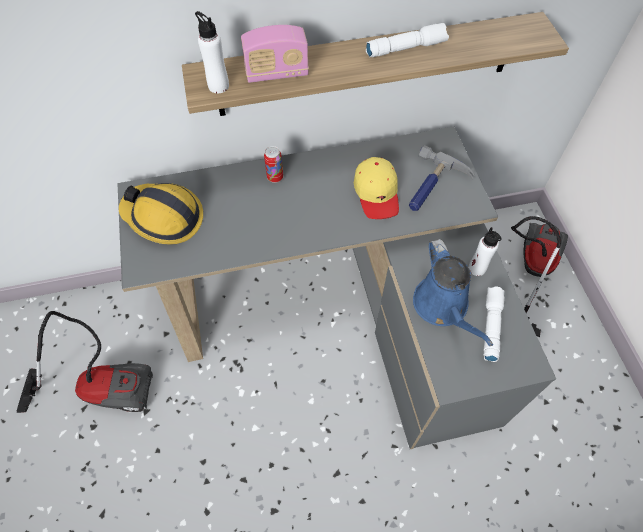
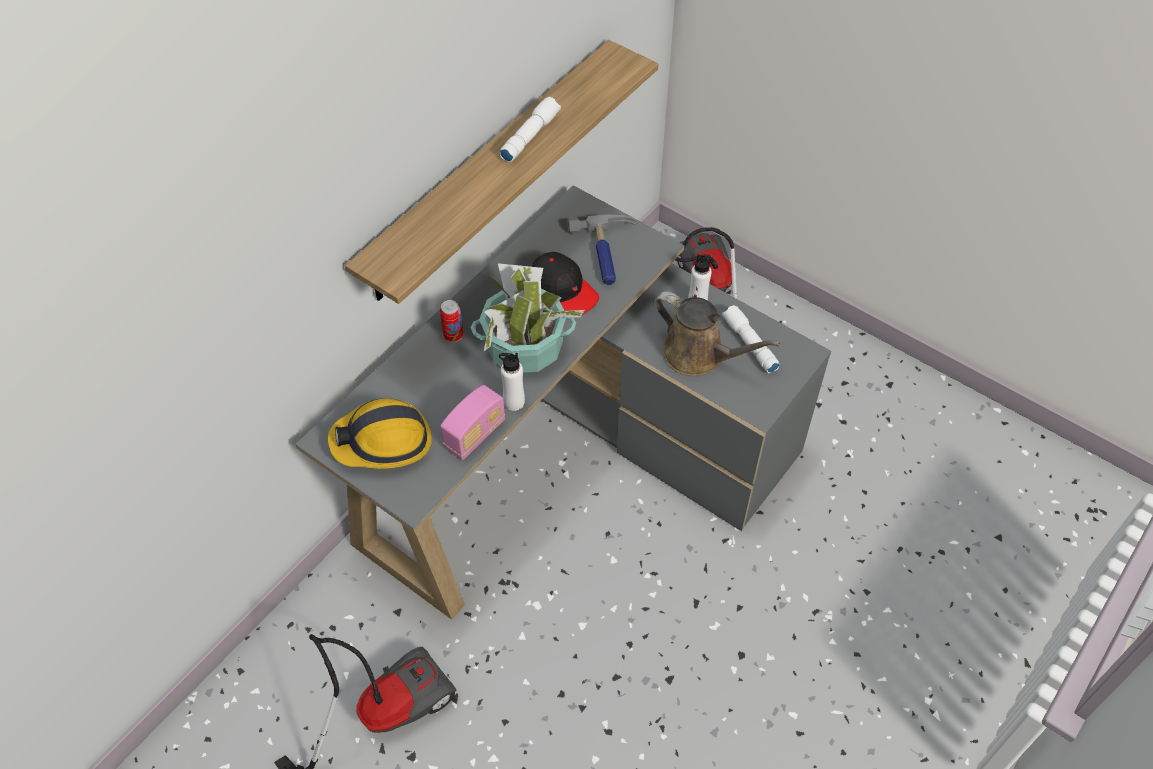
camera: 40 degrees left, 5 degrees down
white bottle [195,11,229,93] -> white bottle moved to [499,353,525,411]
radio [241,25,309,83] -> radio moved to [440,385,505,460]
yellow cap [354,157,399,219] -> black cap [531,252,599,315]
blue watering can [413,239,493,346] -> brown watering can [654,291,780,376]
none -> potted plant [471,263,584,373]

